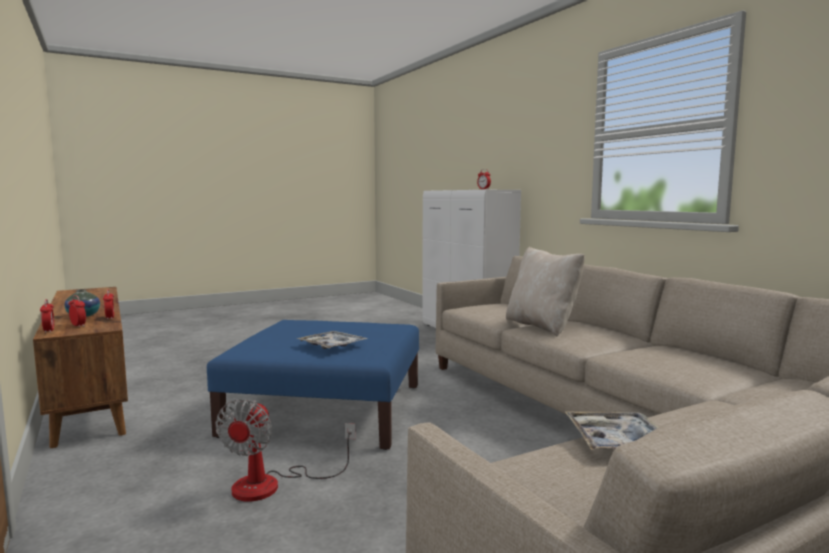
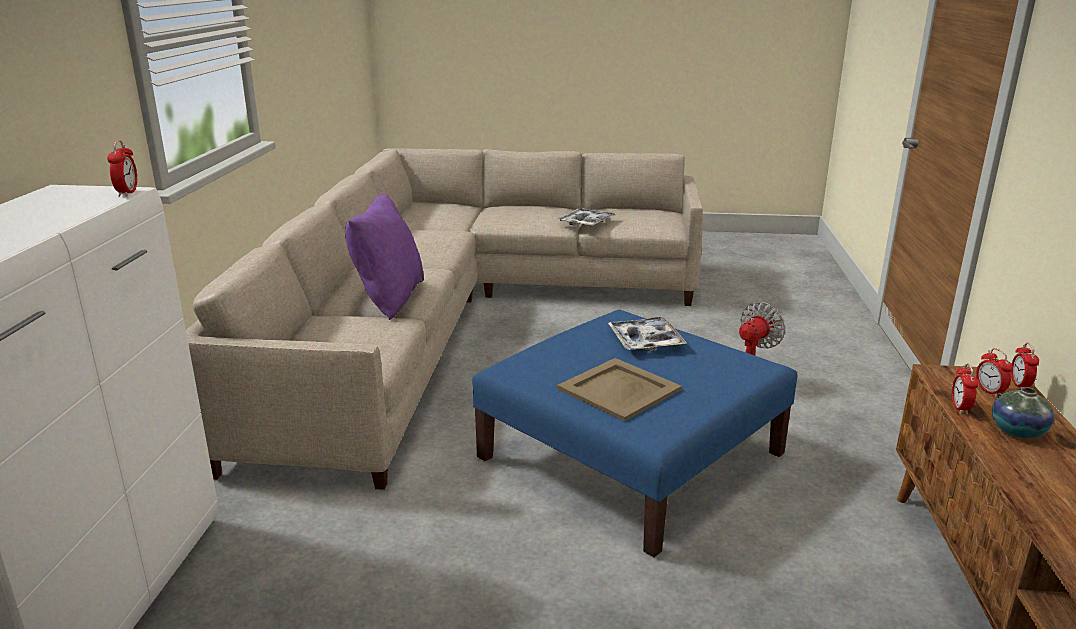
camera: 145 degrees left, 15 degrees up
beige pillow [506,247,585,337] -> purple pillow [345,194,424,320]
none -> beige tray [557,358,682,421]

